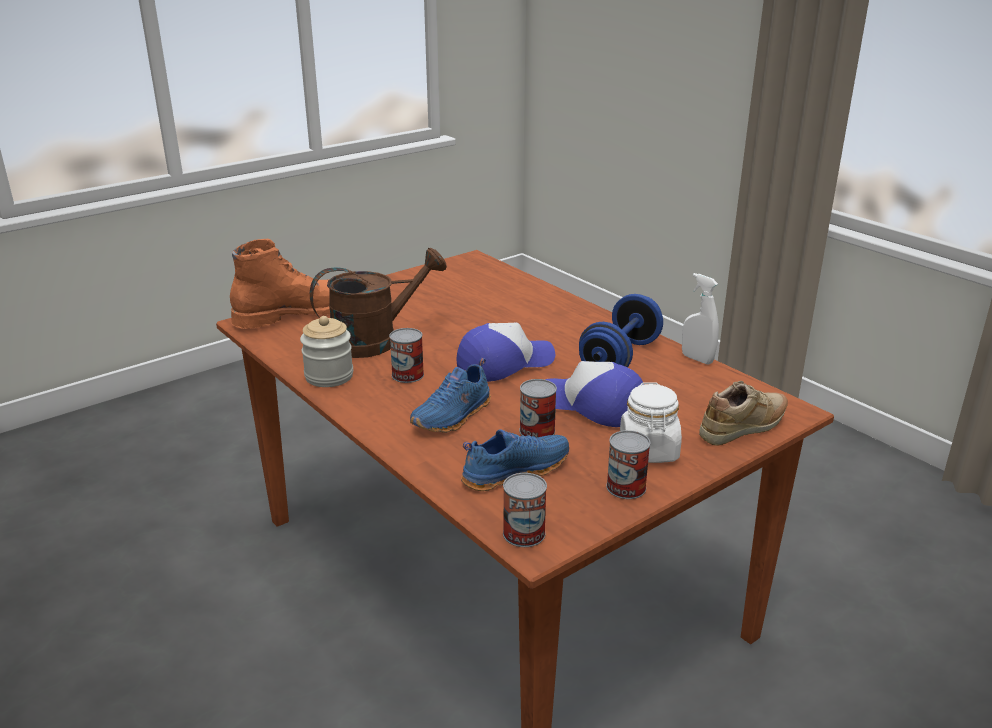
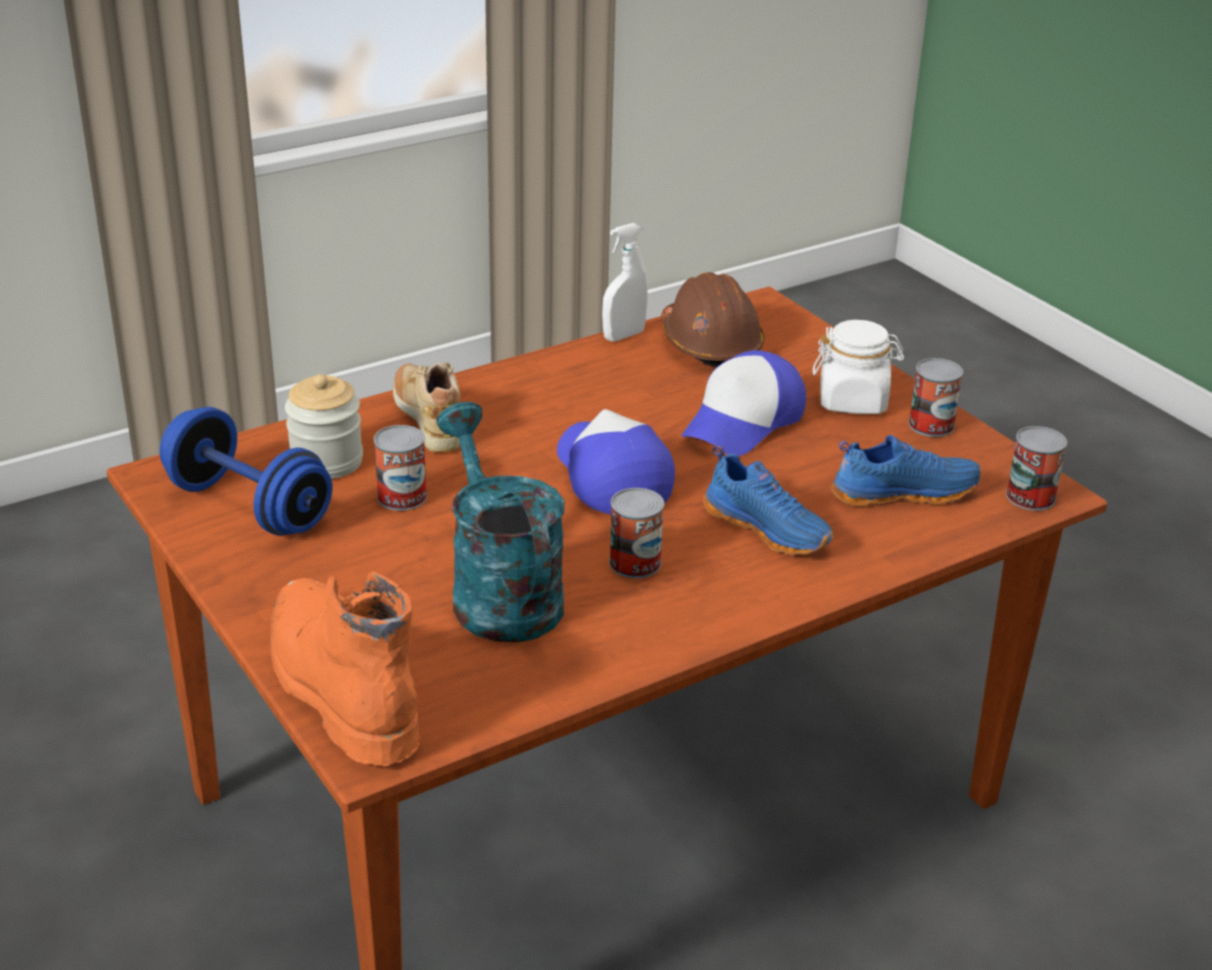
camera: 85 degrees left, 5 degrees up
jar [300,316,353,387] -> jar moved to [285,374,363,479]
brown watering can [310,248,447,358] -> turquoise watering can [436,402,564,642]
blue shoe [461,429,569,491] -> blue shoe turned 105 degrees clockwise [831,435,981,507]
can [519,379,557,438] -> can moved to [374,425,427,511]
blue dumbbell [579,294,663,367] -> blue dumbbell moved to [160,407,332,535]
beige shoe [699,381,788,446] -> beige shoe moved to [393,362,460,452]
none -> brown hard hat [661,272,765,367]

